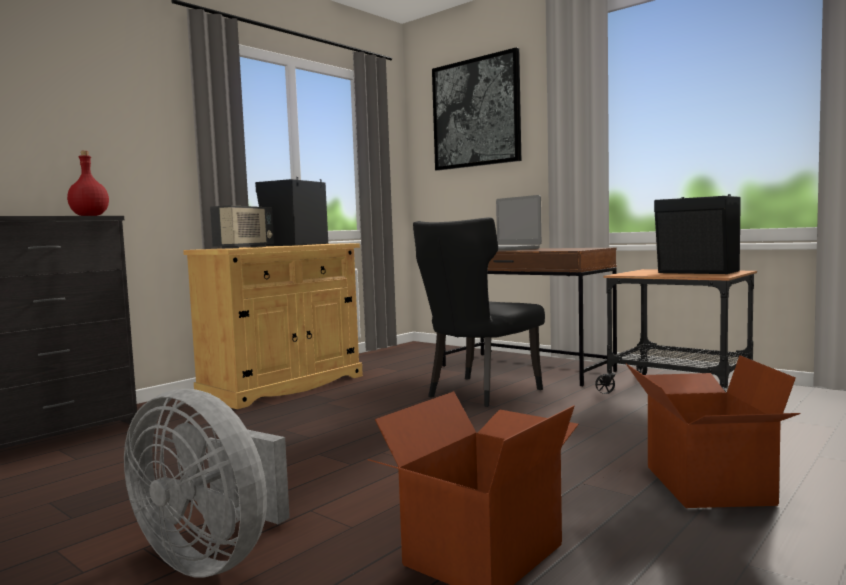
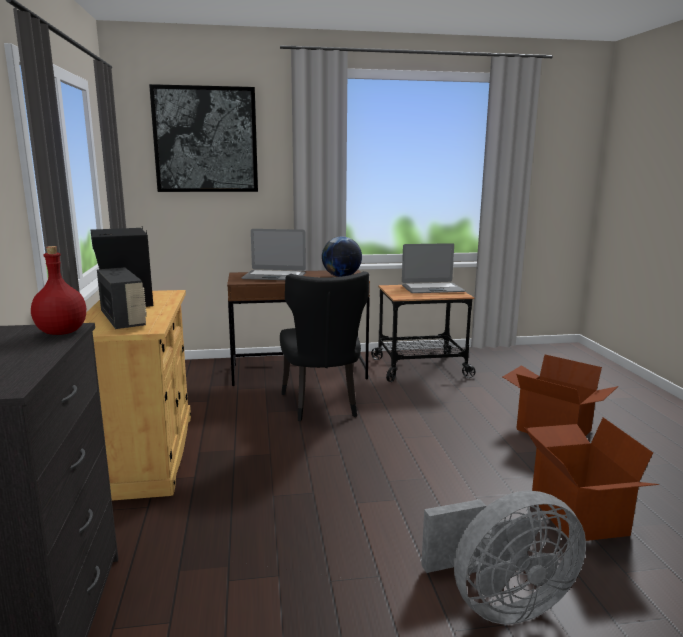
camera: 50 degrees left, 10 degrees up
black speaker [654,194,741,274] -> laptop [402,243,465,293]
none -> globe [322,236,362,277]

